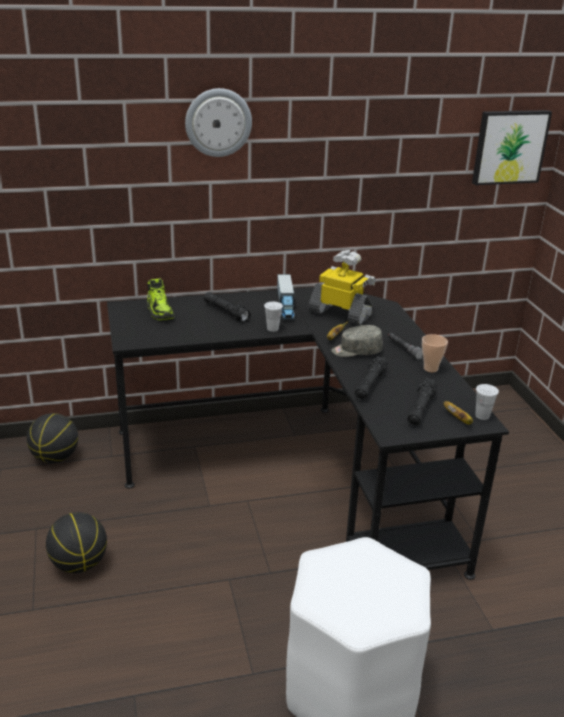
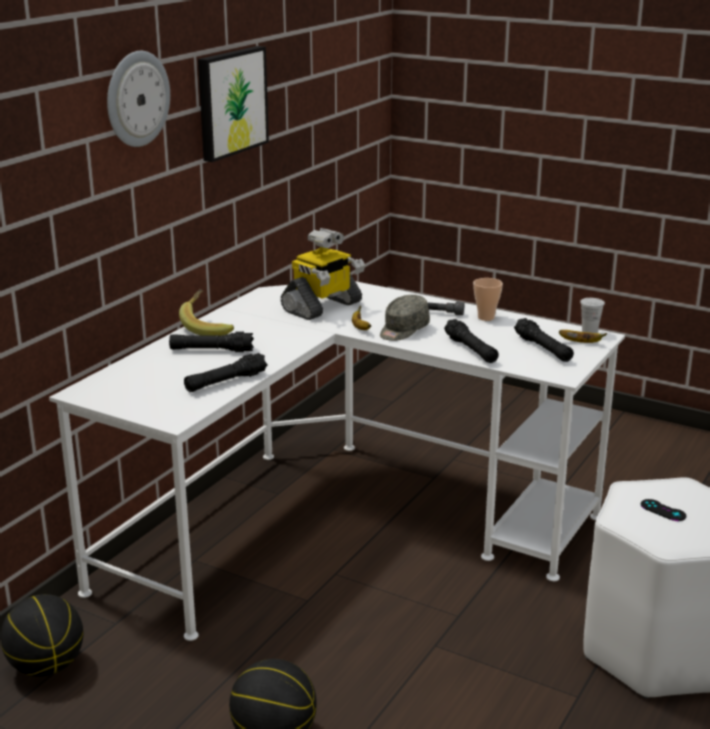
camera: 45 degrees left, 5 degrees down
black desk [107,287,509,580] -> white desk [49,281,625,641]
shoe [147,278,174,320] -> none
white cup [264,302,283,332] -> none
toy truck [277,274,295,320] -> none
toy robot [308,250,376,325] -> toy robot turned 150 degrees clockwise [281,228,365,320]
picture [472,110,552,185] -> picture moved to [198,46,269,162]
none -> banana [179,289,234,336]
none -> black flashlight [184,353,267,392]
none -> black game controller [641,499,686,521]

